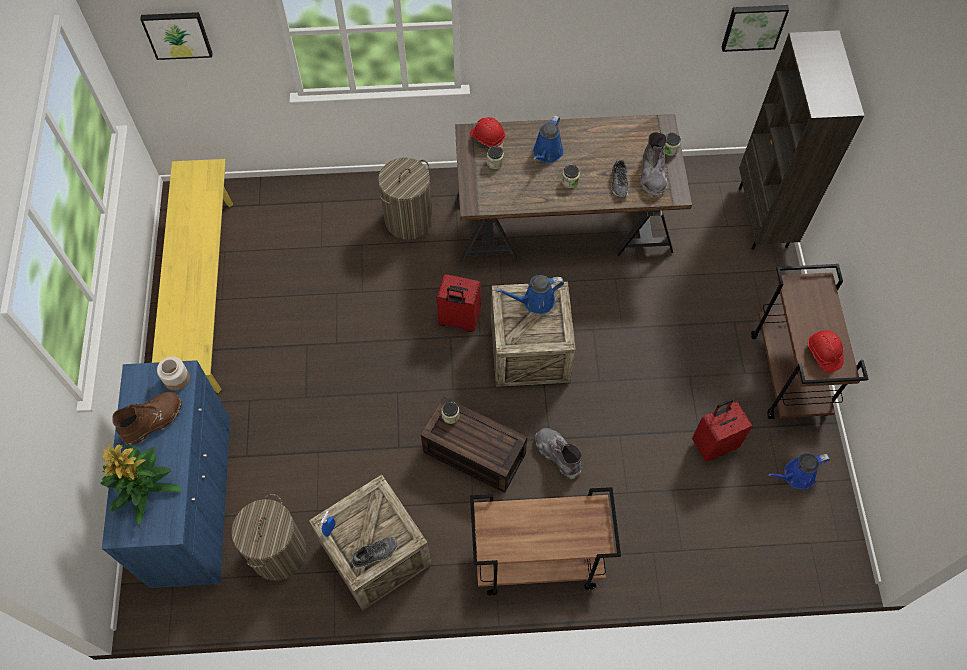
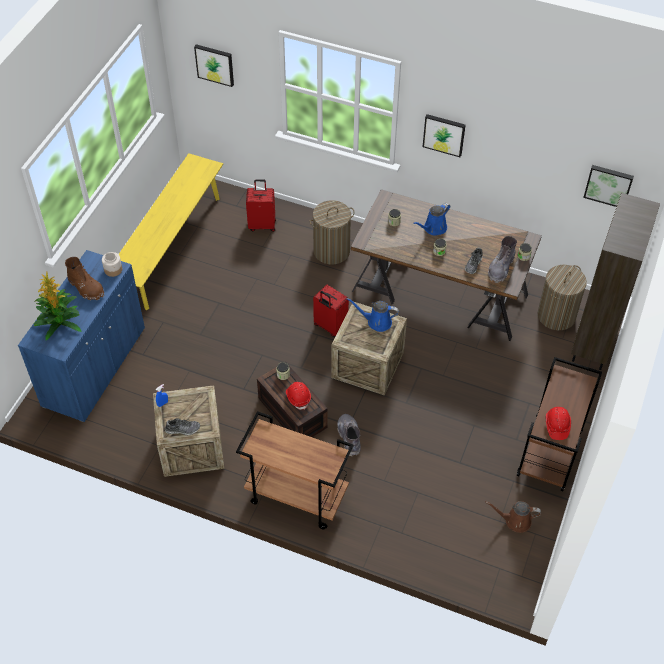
camera: 25 degrees right, 10 degrees down
brown boot [112,392,182,445] -> brown boot turned 60 degrees clockwise [65,257,105,300]
laundry basket [231,494,307,581] -> laundry basket moved to [538,265,587,330]
red hard hat [470,117,506,148] -> red hard hat moved to [286,382,311,410]
red suitcase [692,399,753,462] -> red suitcase moved to [246,179,276,232]
blue watering can [768,453,830,489] -> brown watering can [485,501,541,533]
none -> picture [423,114,466,157]

